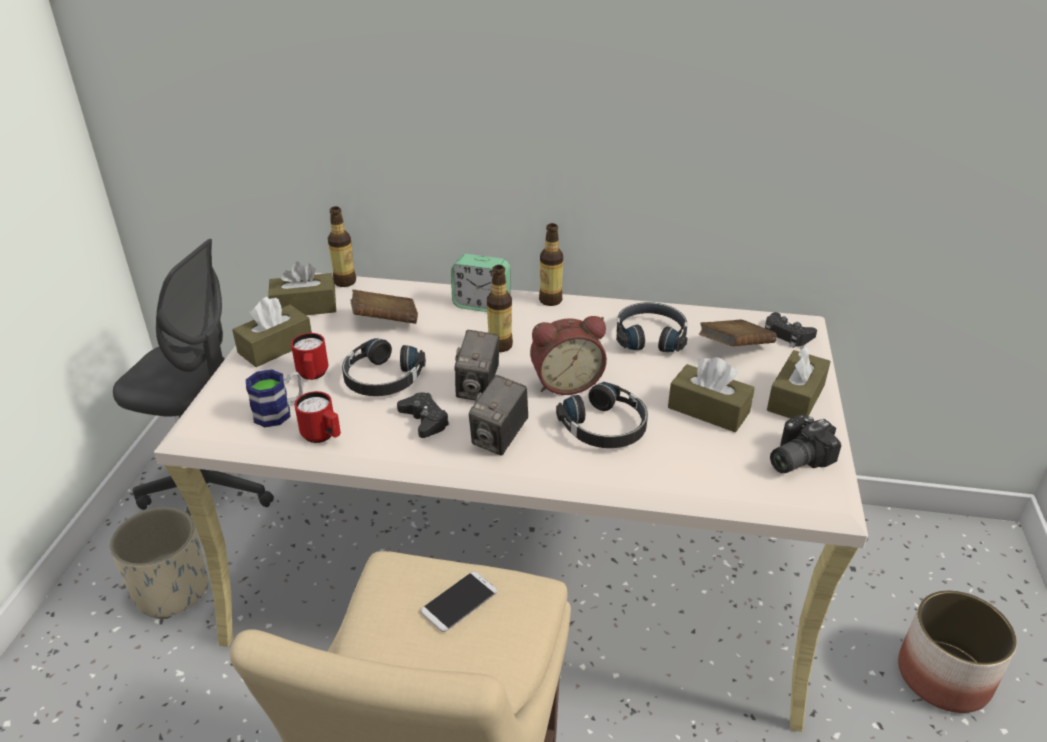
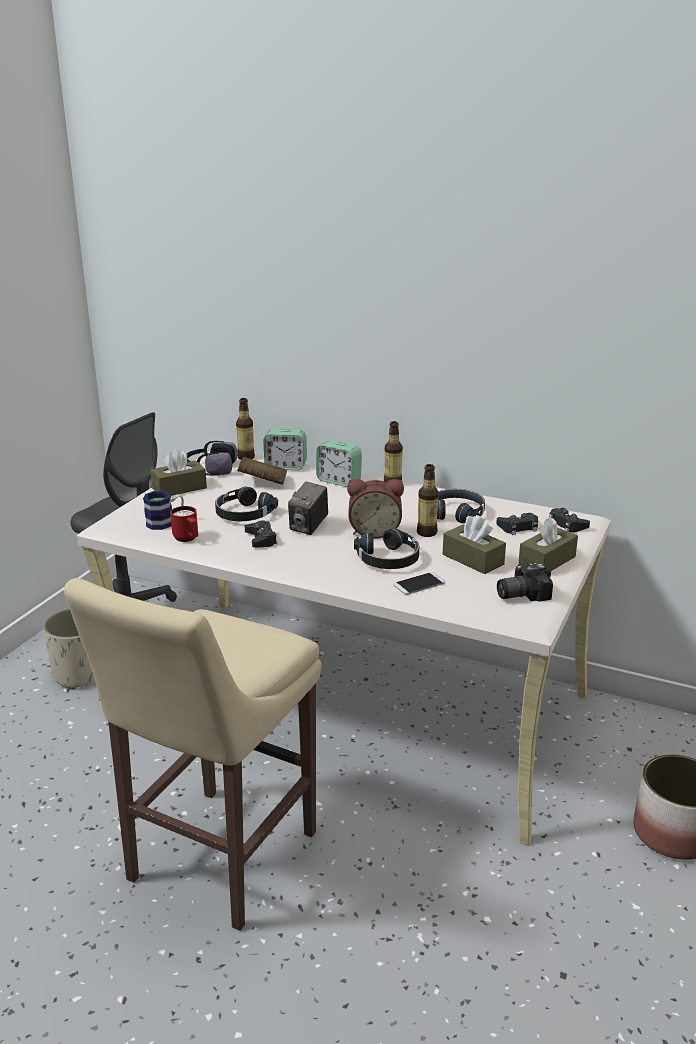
camera: 15 degrees right, 10 degrees down
brown tissue box [268,262,336,315] -> headphones [187,441,237,475]
red mug [291,333,328,380] -> none
phone [421,571,497,632] -> phone moved to [393,572,445,595]
camera [469,375,528,456] -> none
bottle [487,265,513,352] -> bottle moved to [417,464,439,537]
brown book [699,320,777,346] -> black game controller [496,513,538,535]
none -> alarm clock [264,429,307,470]

